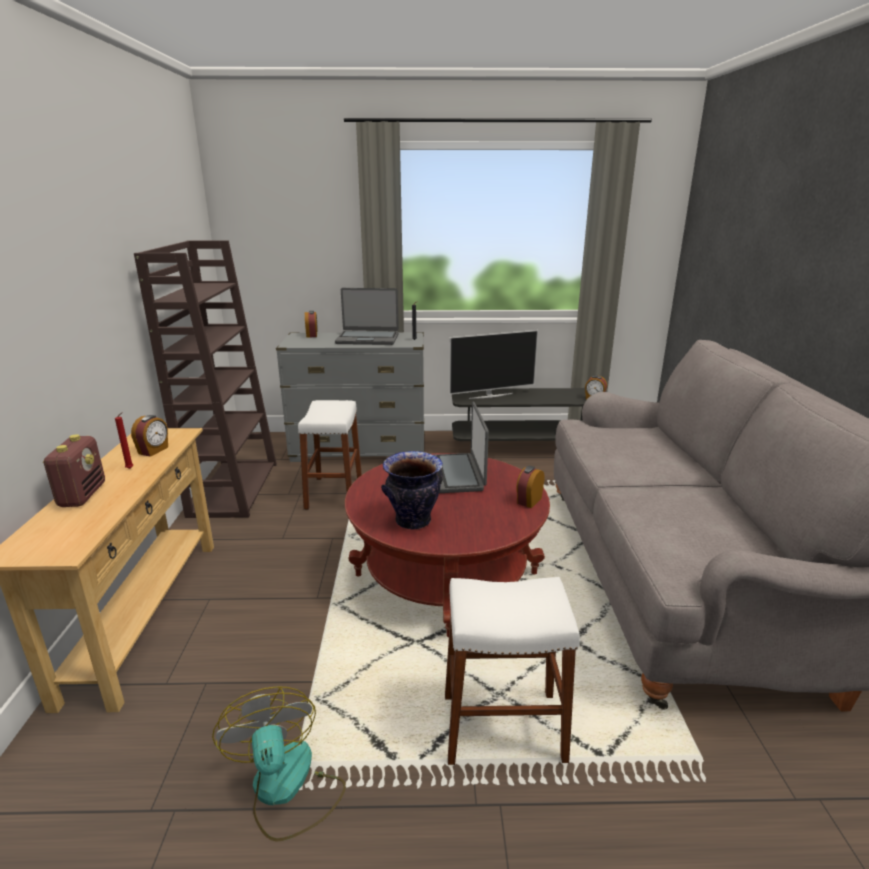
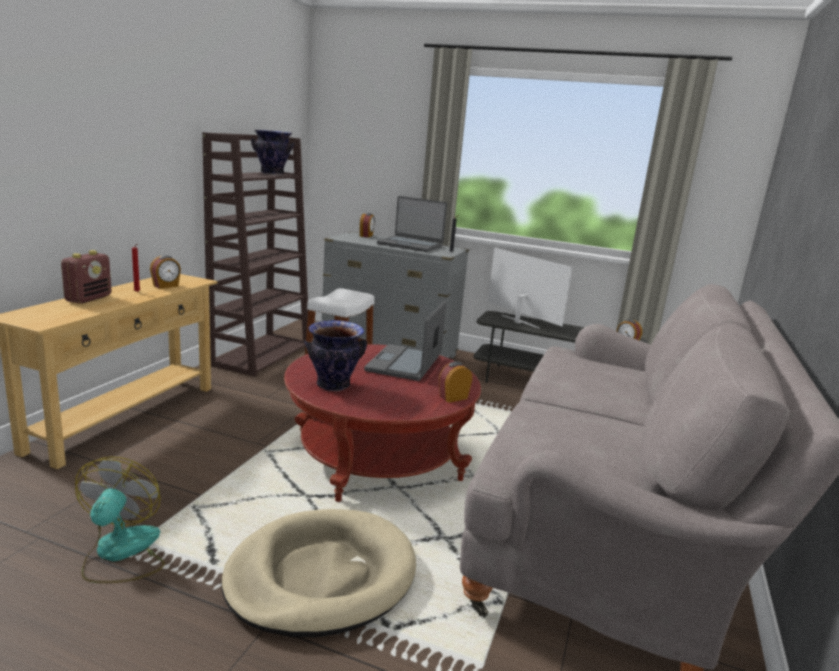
camera: 20 degrees right, 5 degrees down
white stool [445,577,580,765] -> beige dog bed [221,509,416,637]
television [449,330,538,399] -> television turned 135 degrees counterclockwise [488,248,573,329]
none -> vase [251,130,295,175]

